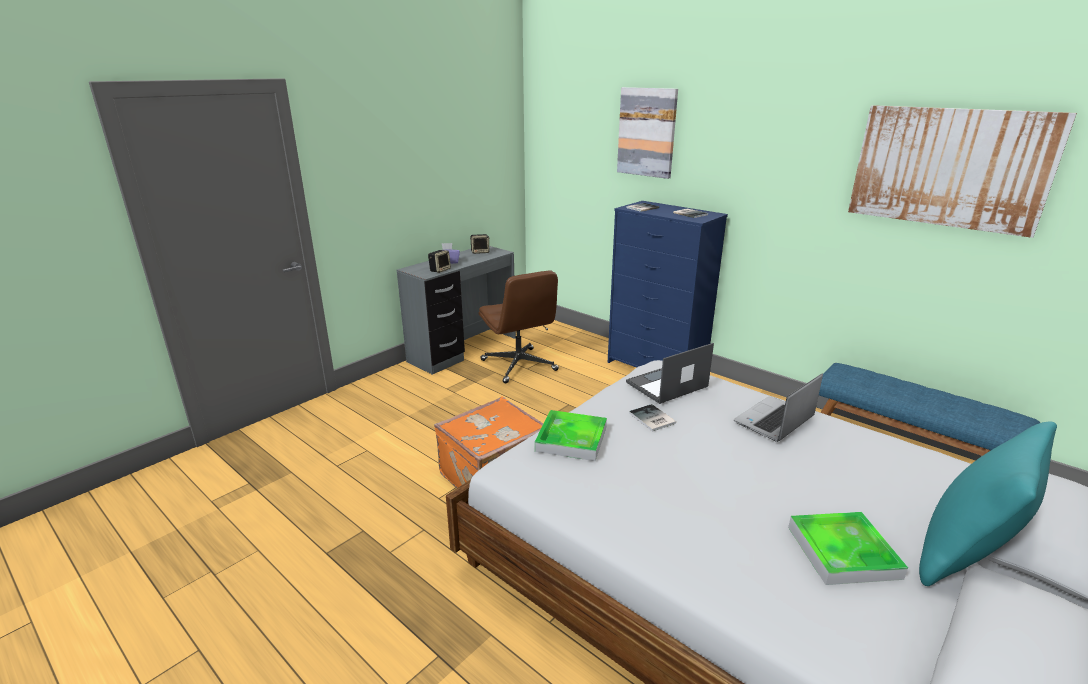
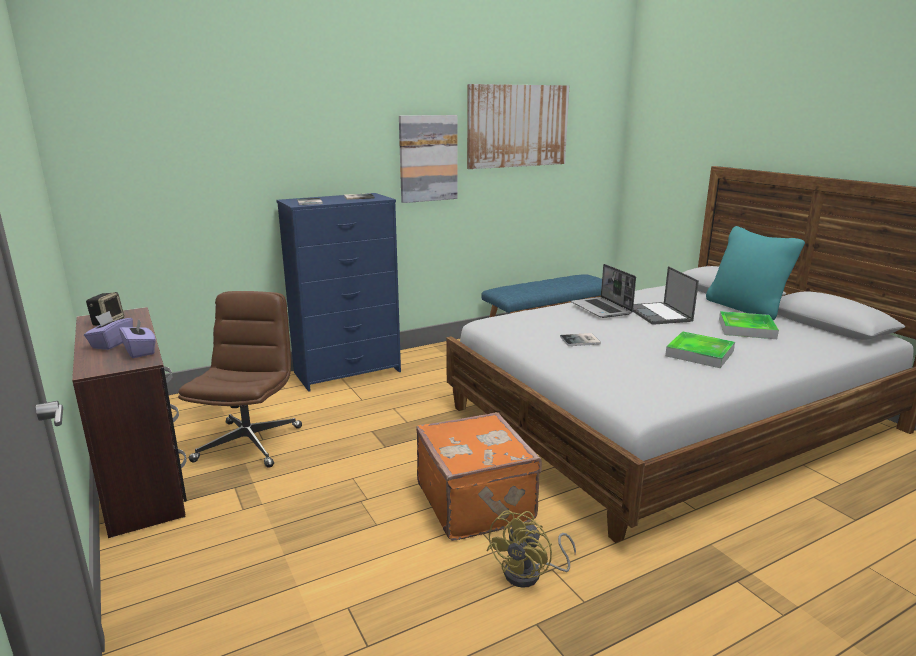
camera: 70 degrees left, 5 degrees down
grey desk [397,246,516,375] -> brown desk [72,307,187,538]
speaker [428,250,451,273] -> purple tissue box [119,319,156,358]
brown office chair [479,270,559,383] -> brown office chair turned 75 degrees counterclockwise [178,291,302,468]
tray [535,410,607,461] -> tray moved to [665,331,735,368]
picture [617,87,678,179] -> picture moved to [399,115,458,203]
laptop [626,343,714,404] -> laptop moved to [633,266,699,325]
none -> yellow fan [486,510,576,588]

